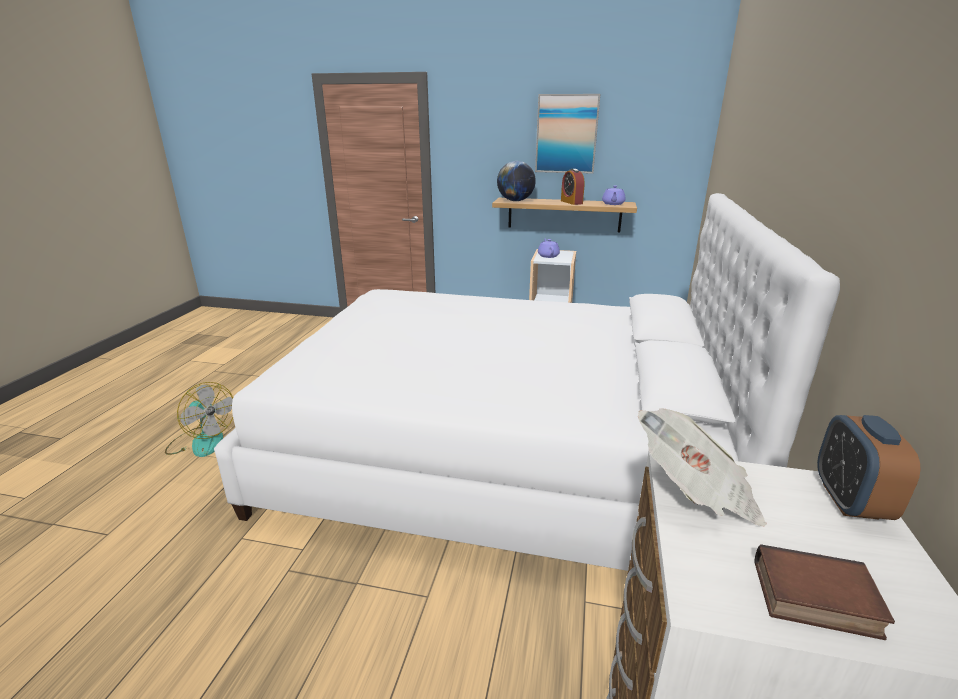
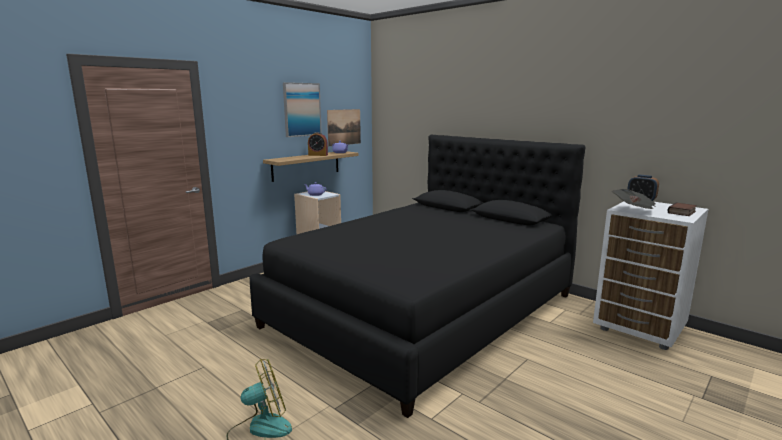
camera: 60 degrees left, 10 degrees down
white bed [214,193,840,571] -> black bed [250,135,585,418]
globe [497,161,536,201] -> none
none -> picture [327,109,361,146]

